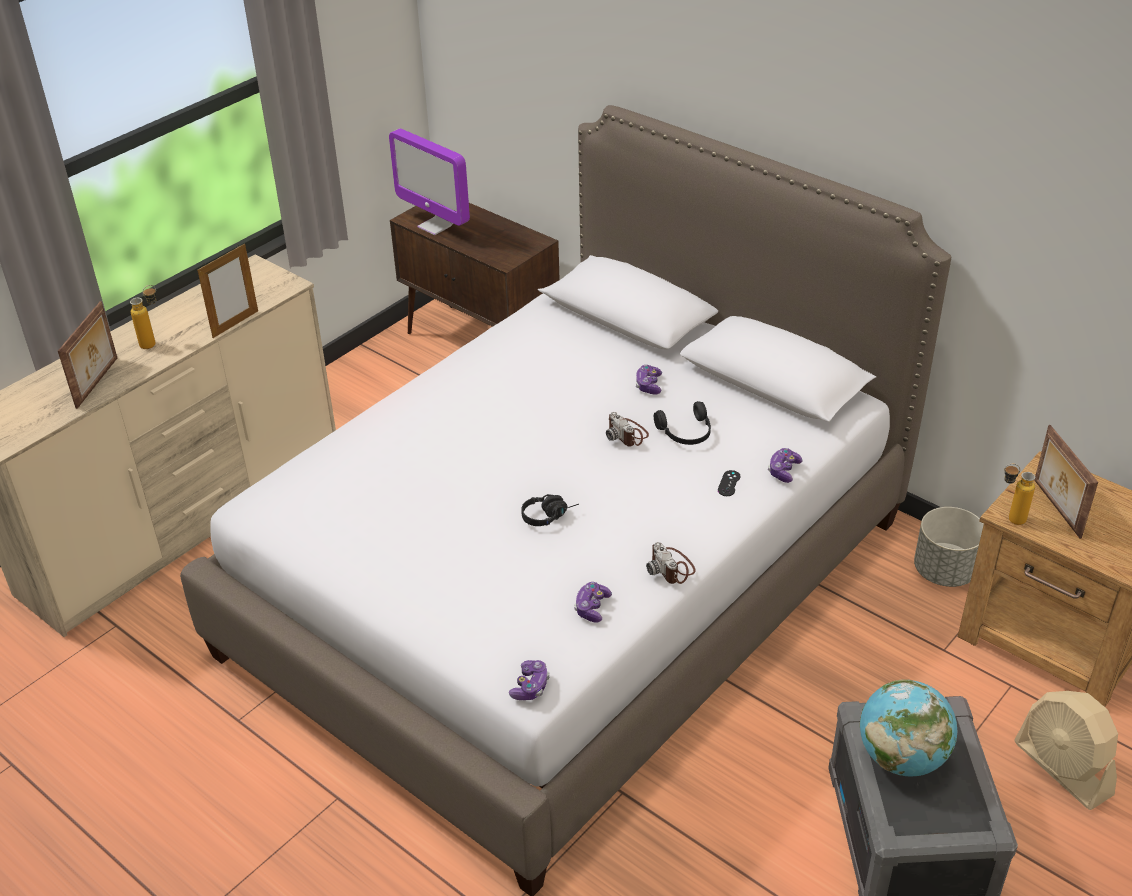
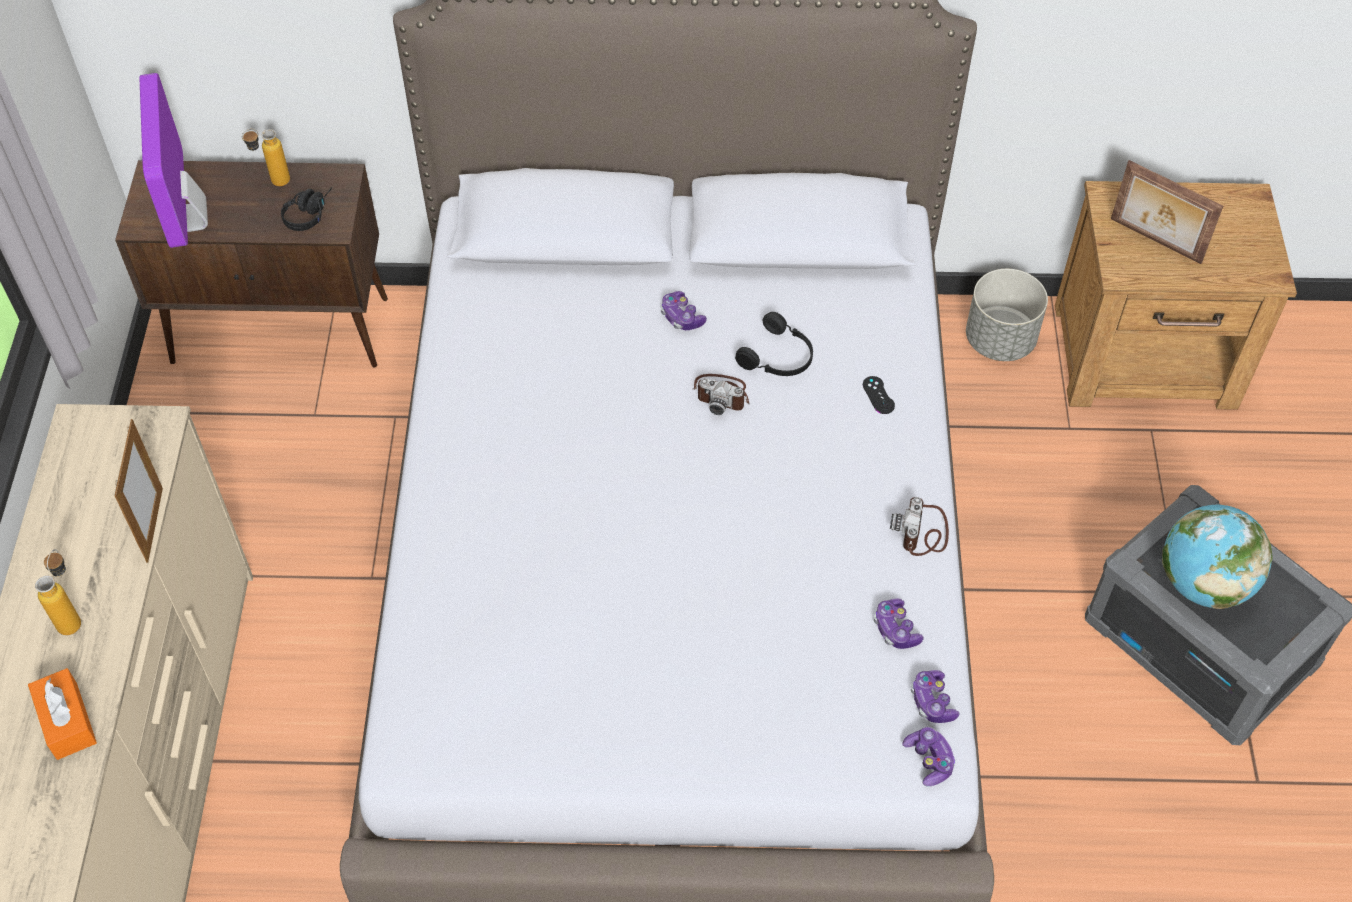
camera: 40 degrees left, 15 degrees up
picture frame [58,301,117,409] -> orange tissue box [28,668,97,760]
monitor [389,128,470,235] -> monitor turned 75 degrees clockwise [140,73,208,248]
black headphones [521,494,579,526] -> black headphones moved to [281,187,332,231]
camera [646,542,696,584] -> camera turned 75 degrees clockwise [890,497,949,556]
game controller [768,448,803,483] -> game controller moved to [911,670,959,723]
bottle [1004,464,1035,525] -> bottle moved to [242,129,290,186]
beige fan [1014,691,1118,810] -> none

